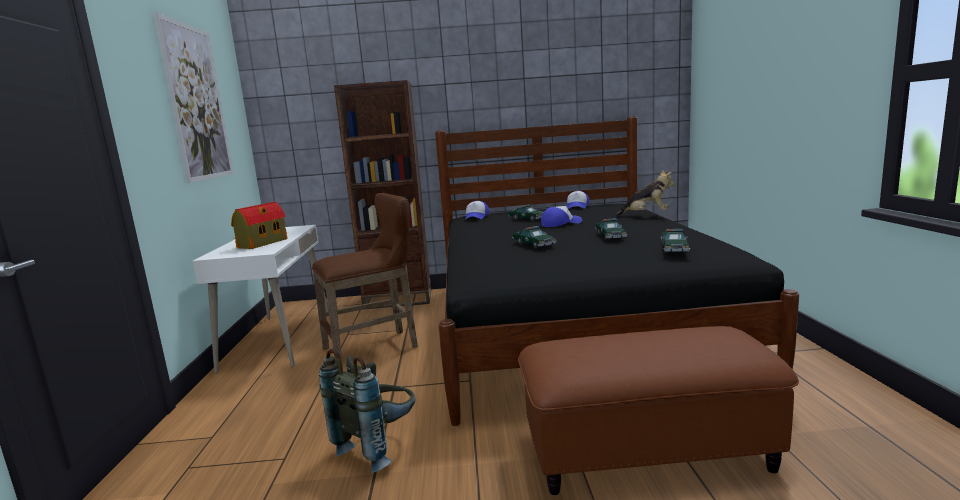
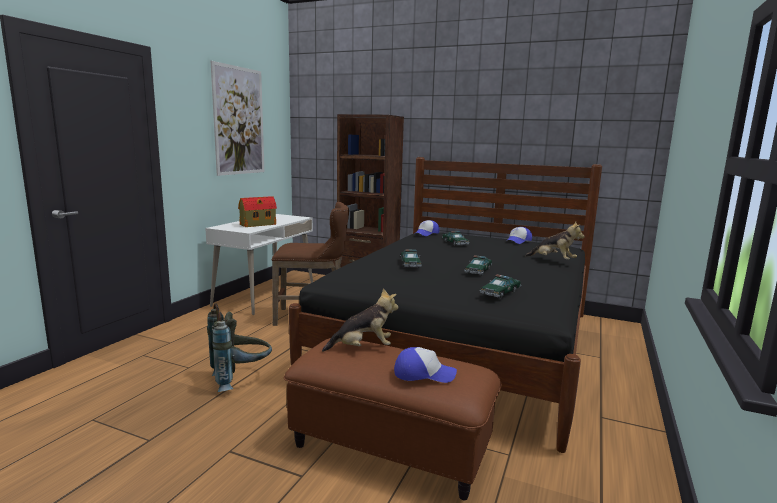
camera: 25 degrees right, 0 degrees up
cap [541,206,582,227] -> cap moved to [394,347,457,383]
none -> plush toy [322,288,399,352]

